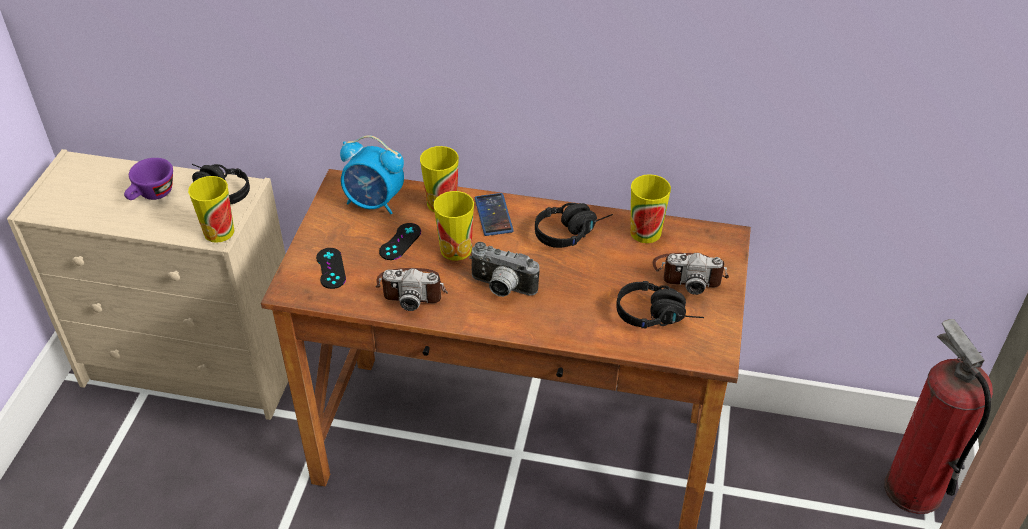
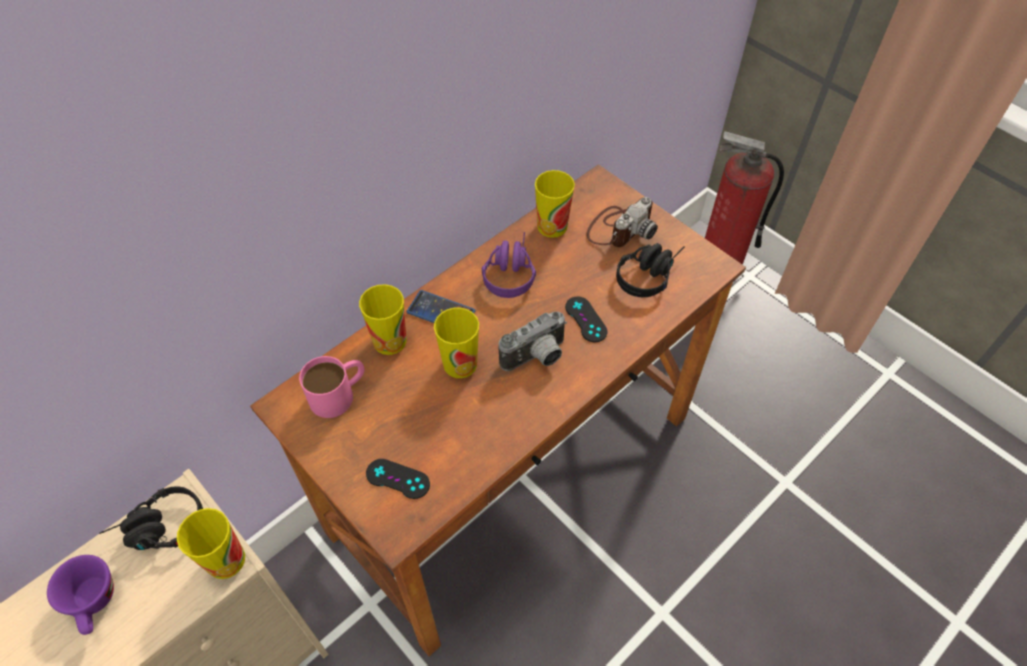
camera: 55 degrees left, 10 degrees up
alarm clock [340,135,404,215] -> pink mug [299,356,365,418]
camera [375,268,448,311] -> none
black game controller [379,223,421,260] -> black game controller moved to [565,297,608,342]
black headphones [535,203,613,248] -> purple headphones [482,232,536,298]

